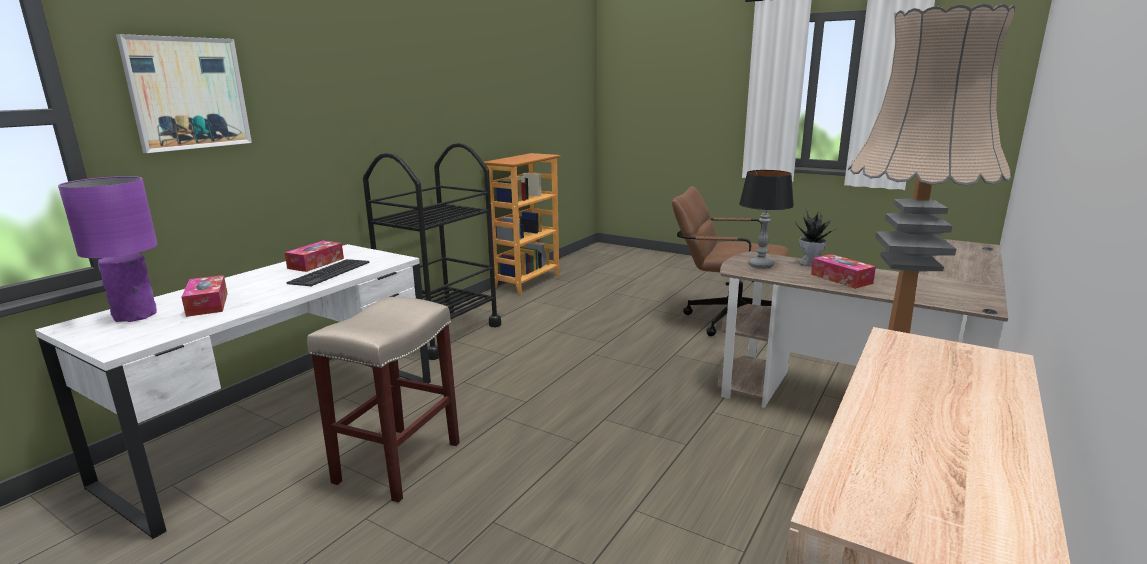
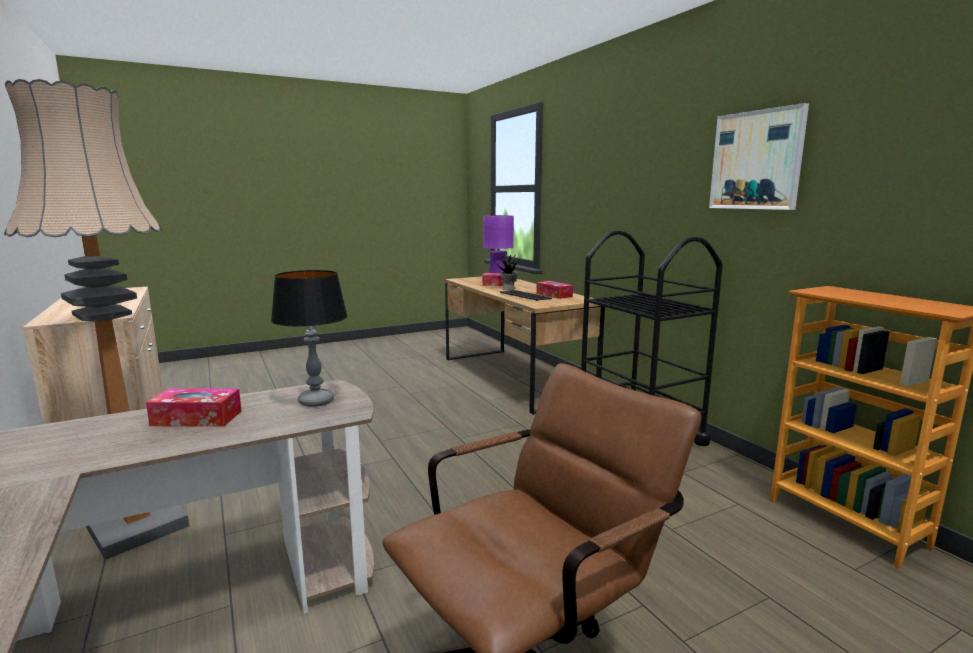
camera: 120 degrees right, 5 degrees down
white desk [35,244,431,539] -> brown desk [445,277,605,415]
picture [116,34,252,153] -> picture moved to [709,103,809,210]
beige stool [307,297,460,503] -> none
potted plant [795,208,837,266] -> potted plant moved to [495,252,520,290]

